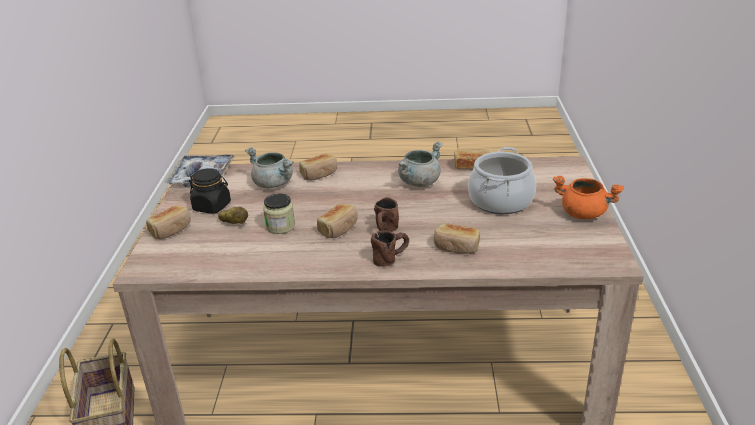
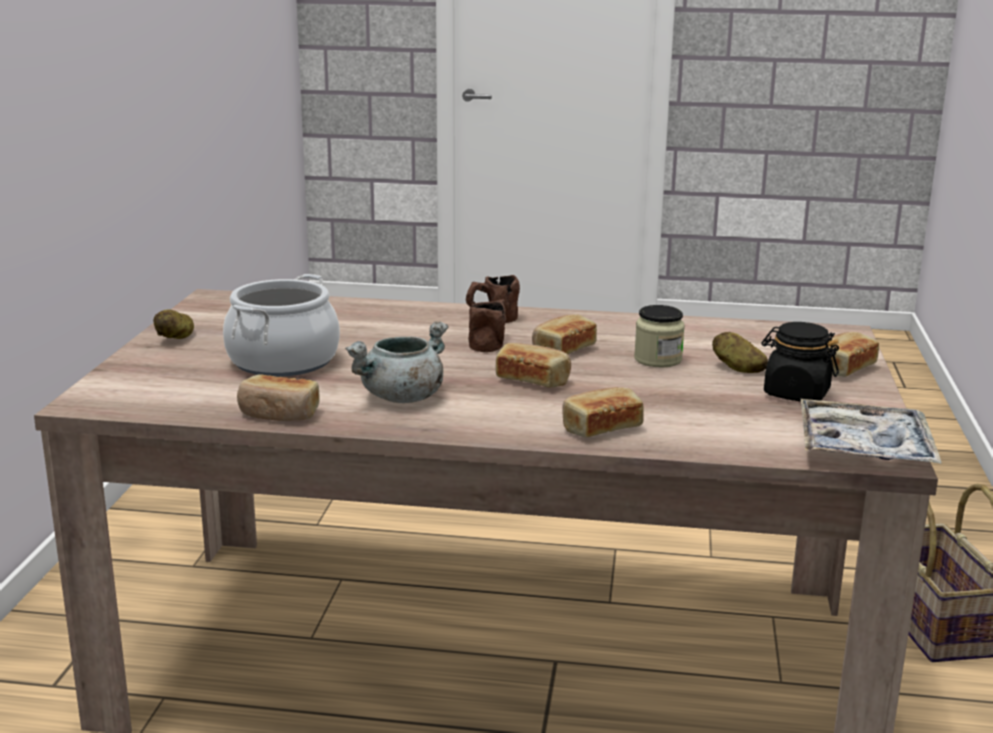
camera: 175 degrees left, 10 degrees down
grey cooking pot [245,147,294,188] -> none
bread [434,223,480,254] -> bread moved to [495,343,571,387]
orange cooking pot [553,176,624,219] -> potato [153,310,194,339]

